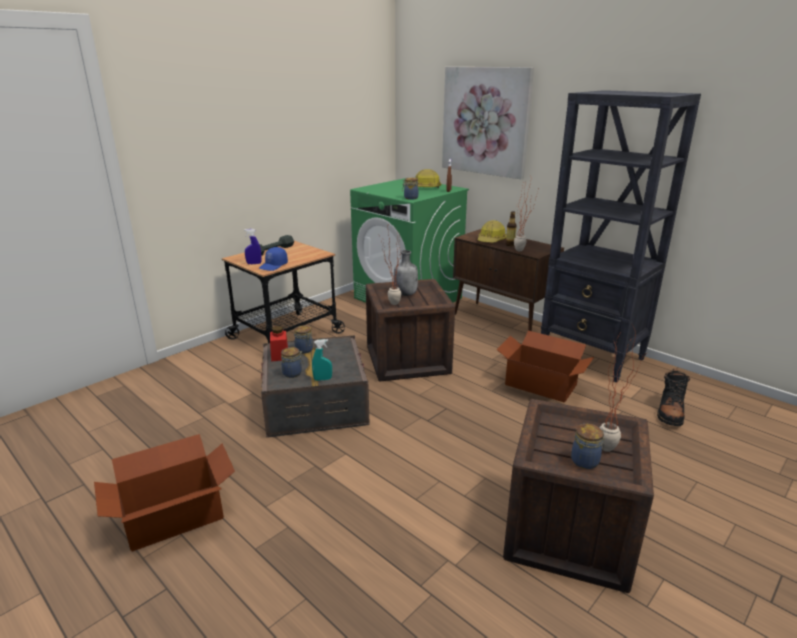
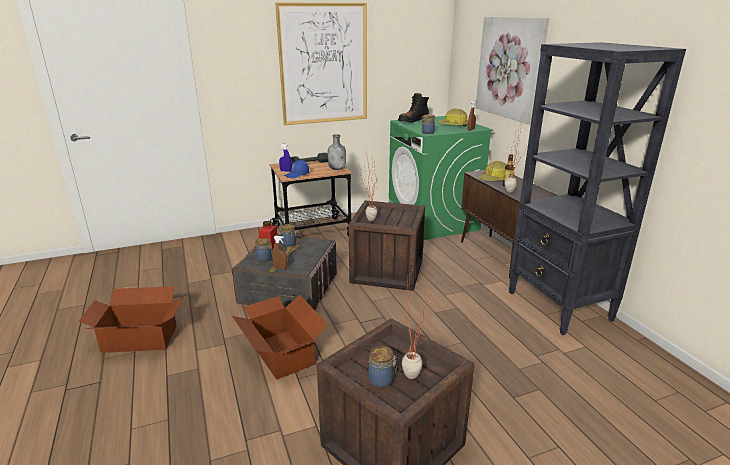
camera: 25 degrees right, 0 degrees up
turquoise spray bottle [312,339,332,381] -> brown spray bottle [272,236,287,269]
grey bottle [394,250,418,296] -> grey bottle moved to [328,134,346,170]
cardboard box [496,331,594,402] -> cardboard box moved to [232,295,328,380]
black boot [657,369,690,426] -> black boot moved to [398,93,429,123]
none -> picture [275,3,367,125]

